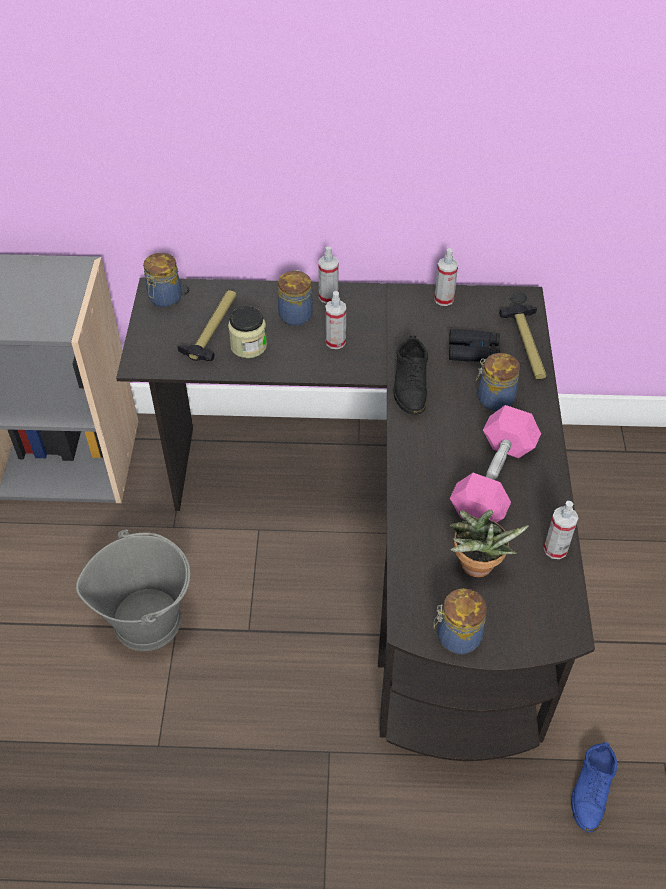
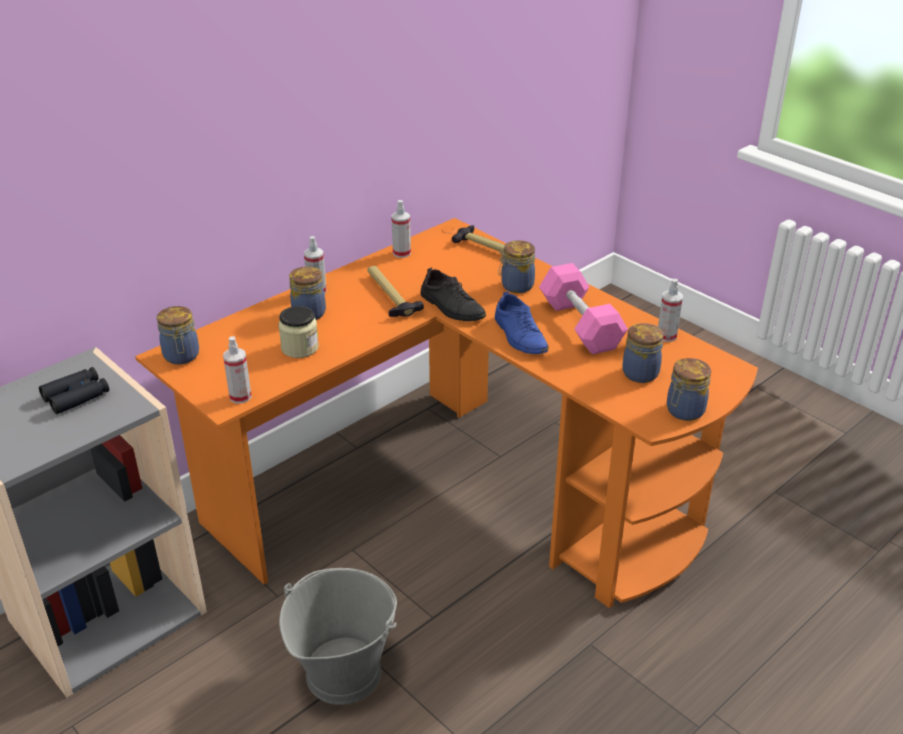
camera: 45 degrees left, 15 degrees down
black desk [116,278,595,761] -> orange desk [135,218,758,608]
hammer [177,290,237,361] -> hammer moved to [367,266,424,317]
spray bottle [325,291,346,349] -> spray bottle moved to [223,336,252,403]
black binoculars [449,329,500,362] -> black binoculars moved to [39,367,109,414]
potted plant [450,510,529,577] -> jar [623,323,664,383]
blue shoe [571,742,617,832] -> blue shoe moved to [495,291,548,354]

